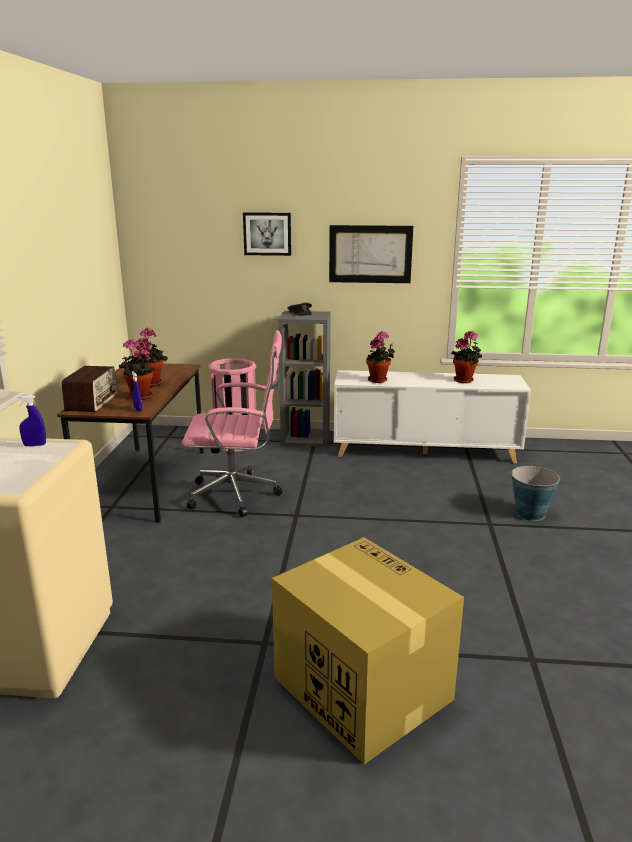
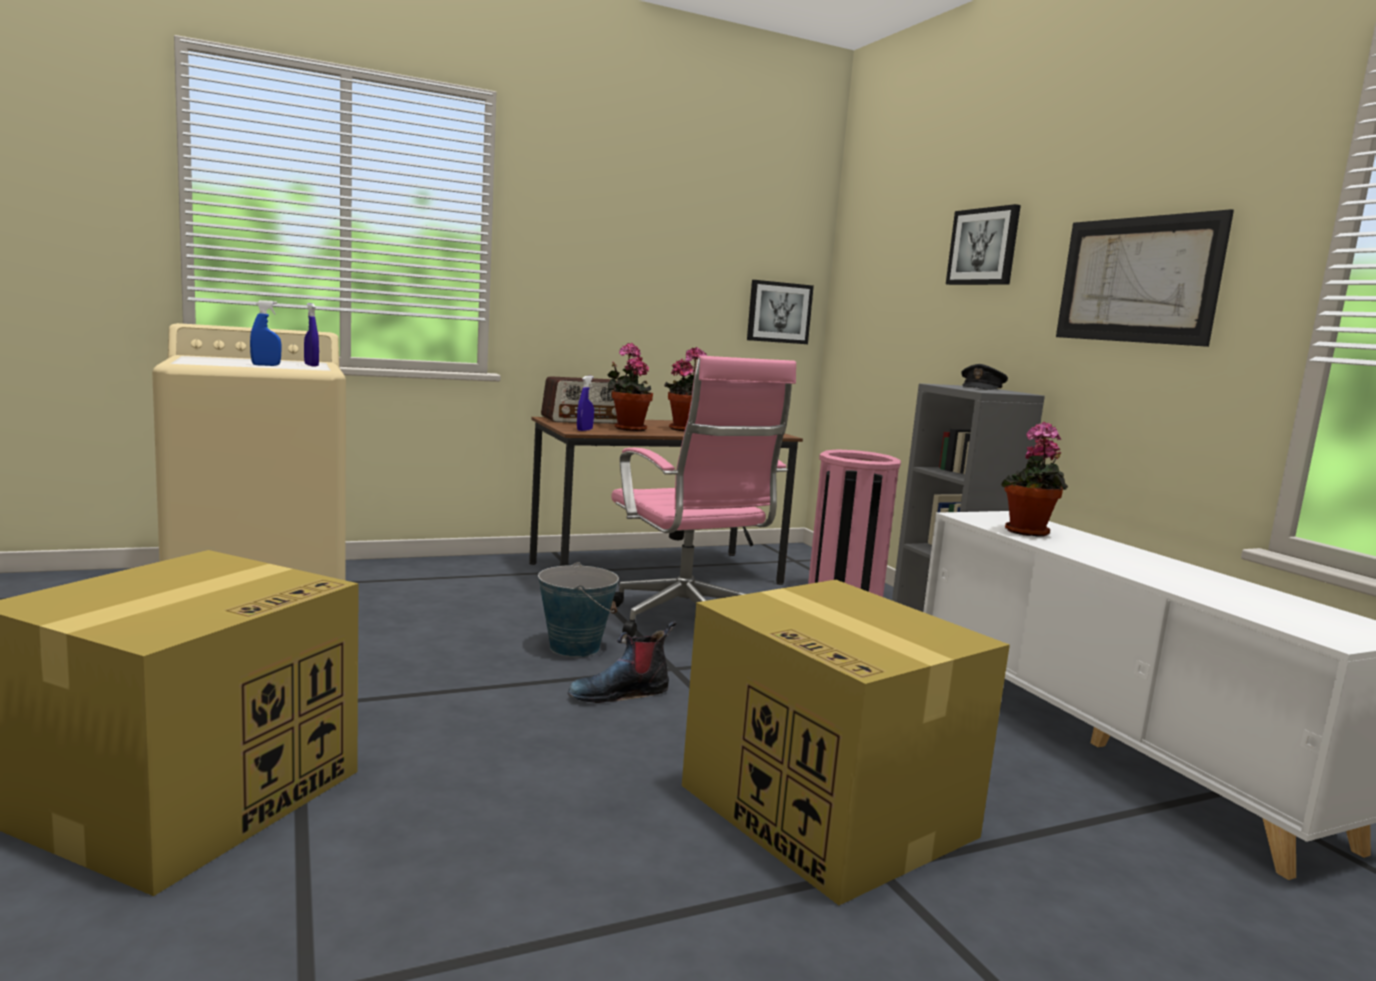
camera: 60 degrees right, 10 degrees down
potted plant [451,331,482,383] -> none
bucket [511,466,560,521] -> bucket moved to [538,562,619,657]
none -> blue spray bottle [250,300,282,366]
none -> boot [568,620,676,703]
none -> cardboard box [682,580,1010,905]
none -> picture [747,280,814,344]

